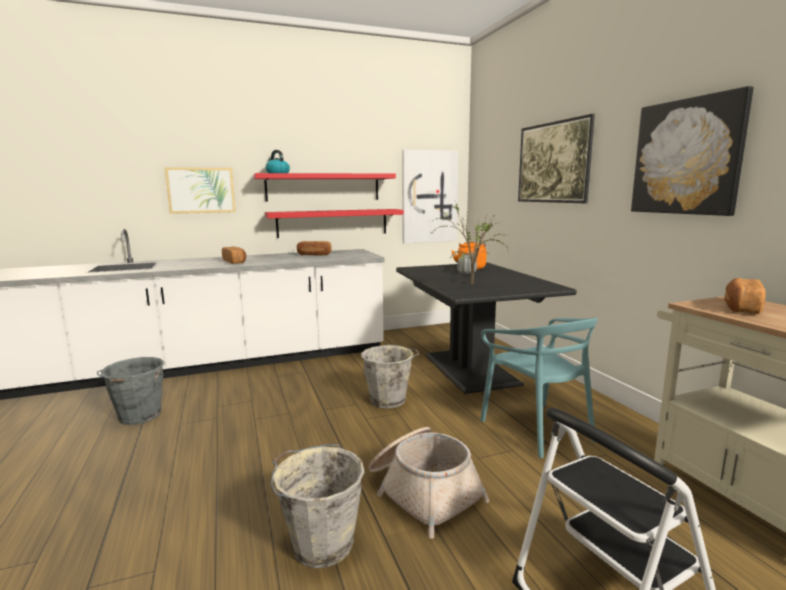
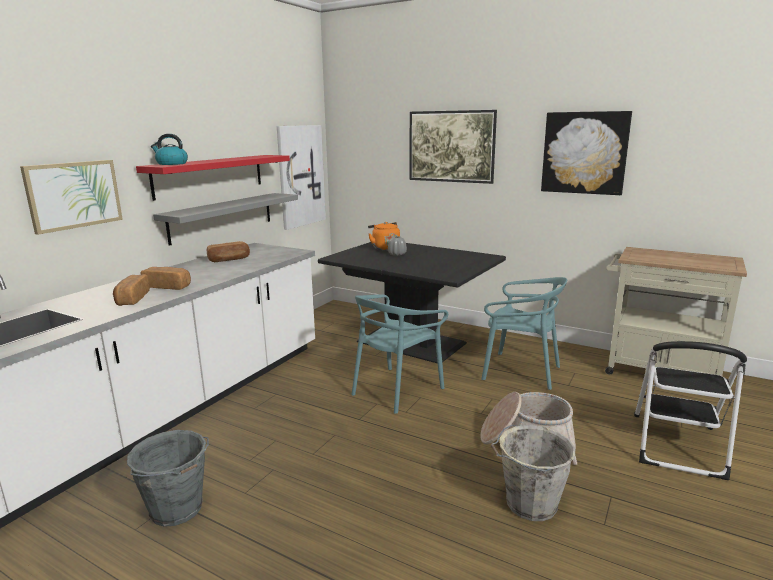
camera: 40 degrees left, 5 degrees up
red shelf [265,209,404,238] -> grey shelf [153,193,298,246]
grey bucket [361,344,420,408] -> turquoise chair [352,294,448,414]
potted plant [429,204,508,285] -> none
bread [724,278,766,314] -> bread moved to [113,274,150,306]

